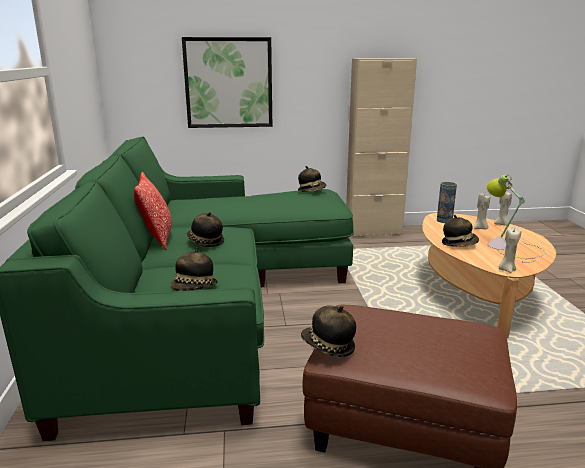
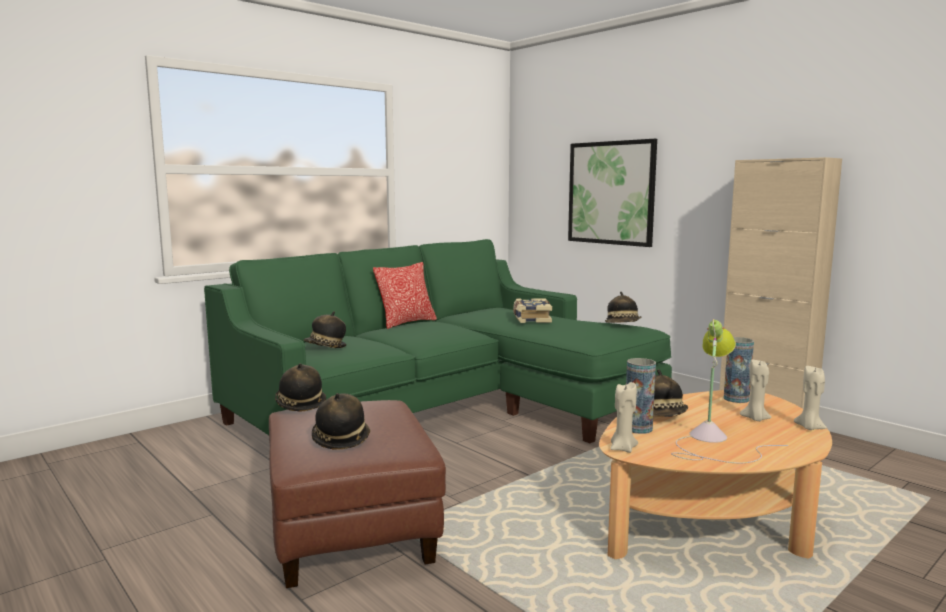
camera: 55 degrees right, 10 degrees down
hat [187,212,225,247] -> hat moved to [312,393,370,450]
none -> book [513,299,552,323]
none -> vase [626,358,656,434]

